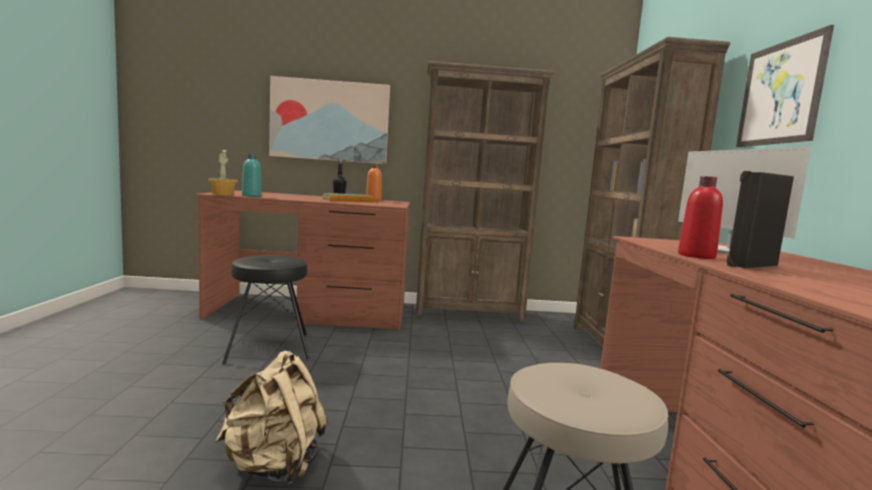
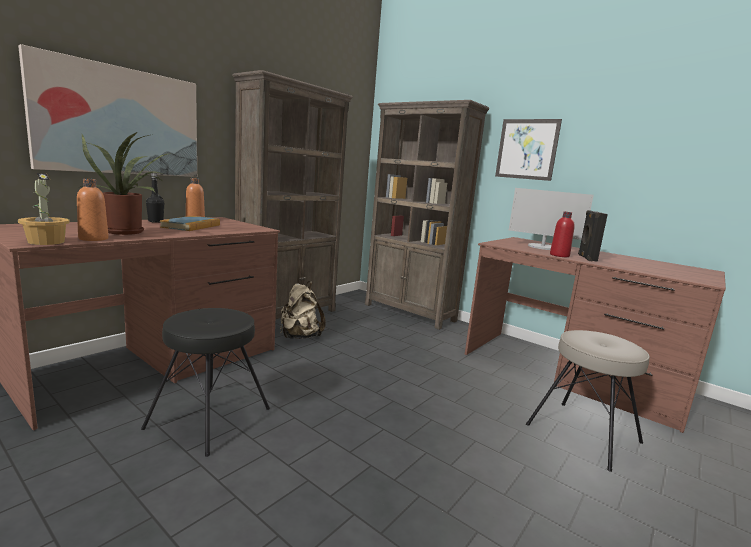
camera: 50 degrees left, 5 degrees up
beige backpack [215,351,328,485] -> beige backpack moved to [280,281,325,339]
turquoise bottle [242,153,261,197] -> orange bottle [77,179,109,241]
none -> potted plant [80,132,172,235]

